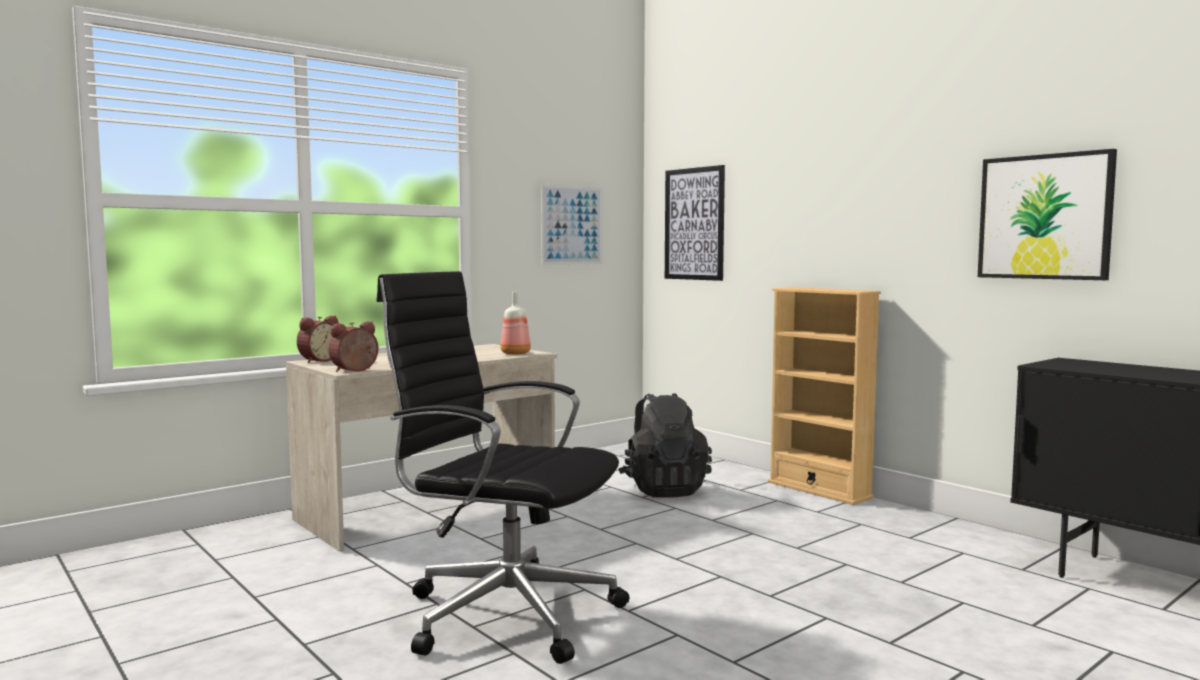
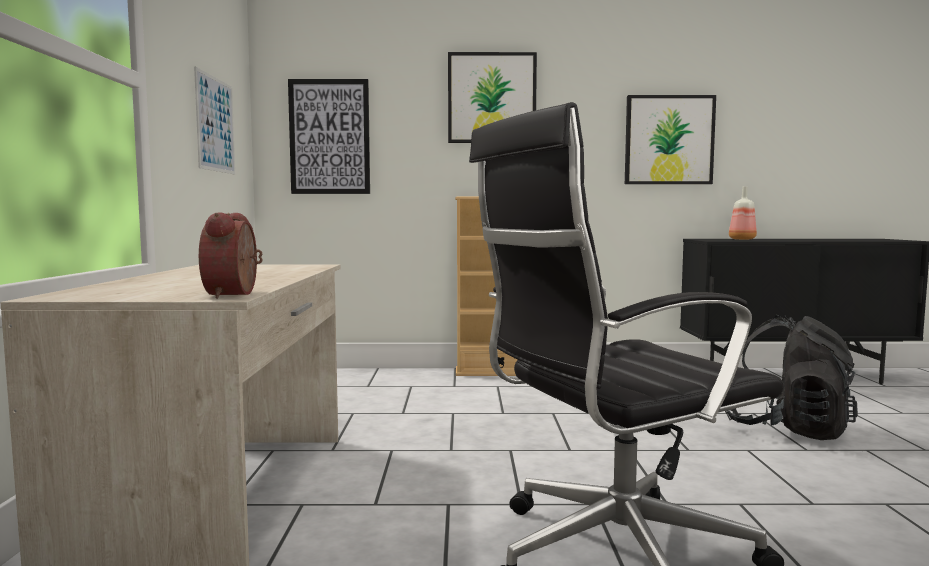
camera: 50 degrees left, 0 degrees up
alarm clock [297,316,339,363] -> none
bottle [500,292,531,355] -> bottle moved to [729,186,757,240]
black backpack [618,393,712,498] -> black backpack moved to [725,315,858,440]
none -> picture [448,52,537,143]

